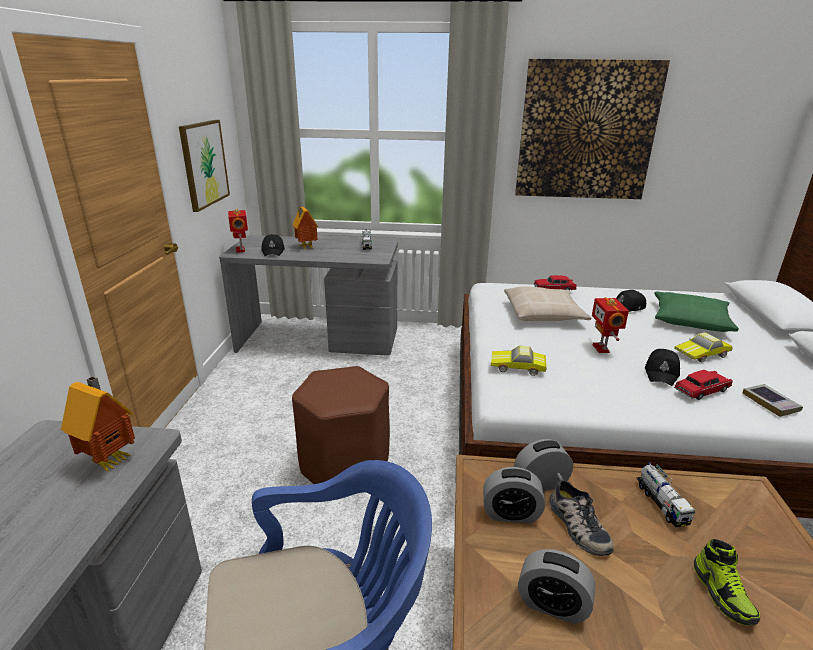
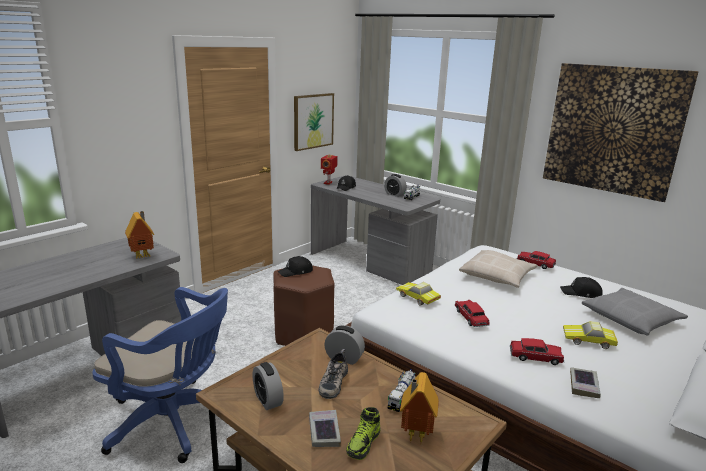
camera: 35 degrees right, 5 degrees down
toy house [292,207,318,249] -> toy house moved to [400,372,439,443]
alarm clock [483,467,545,524] -> alarm clock moved to [384,174,407,197]
toy robot [592,298,629,353] -> none
black cap [645,349,680,386] -> black cap moved to [277,256,313,277]
green pillow [654,291,739,332] -> grey pillow [582,288,688,335]
none -> book [309,410,341,447]
none -> red toy car [455,300,490,327]

